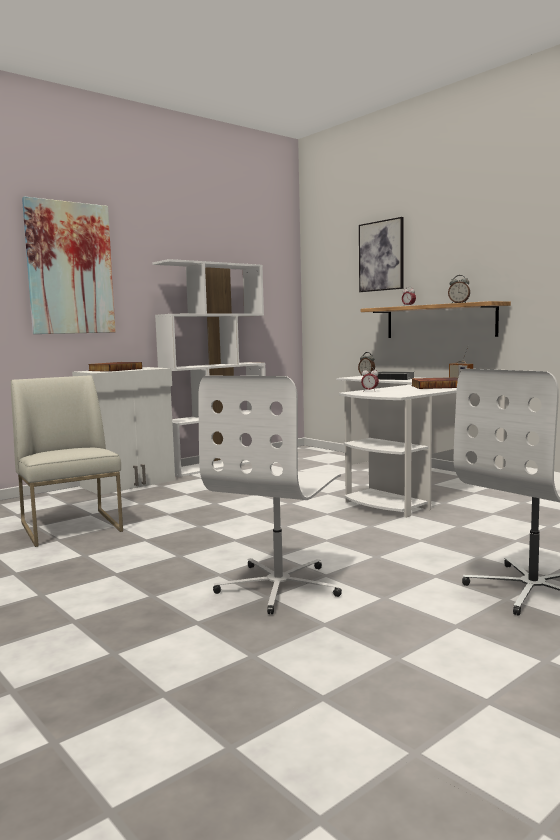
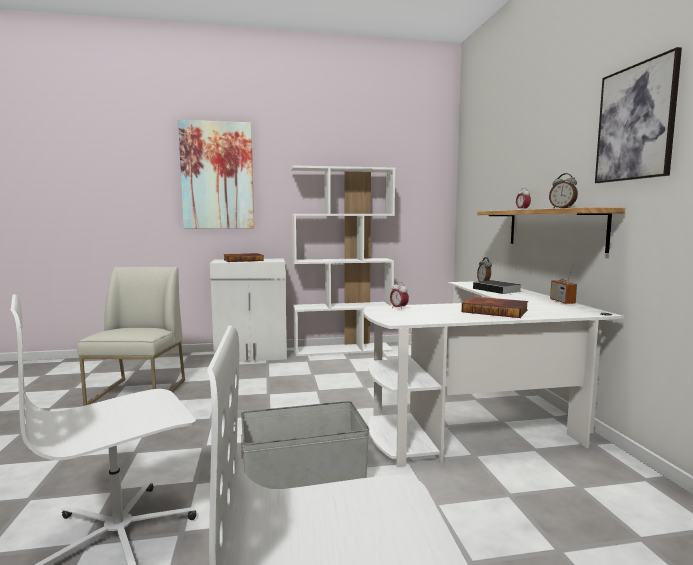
camera: 30 degrees right, 0 degrees up
picture [359,217,404,292] -> picture moved to [595,47,682,183]
none -> grey storage box [241,401,370,489]

